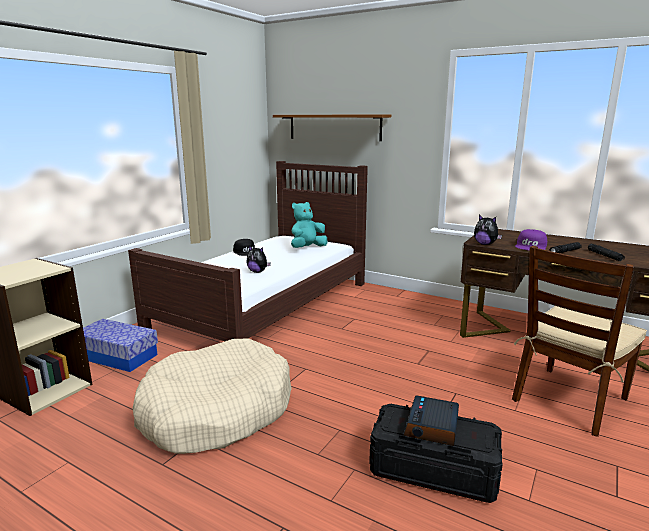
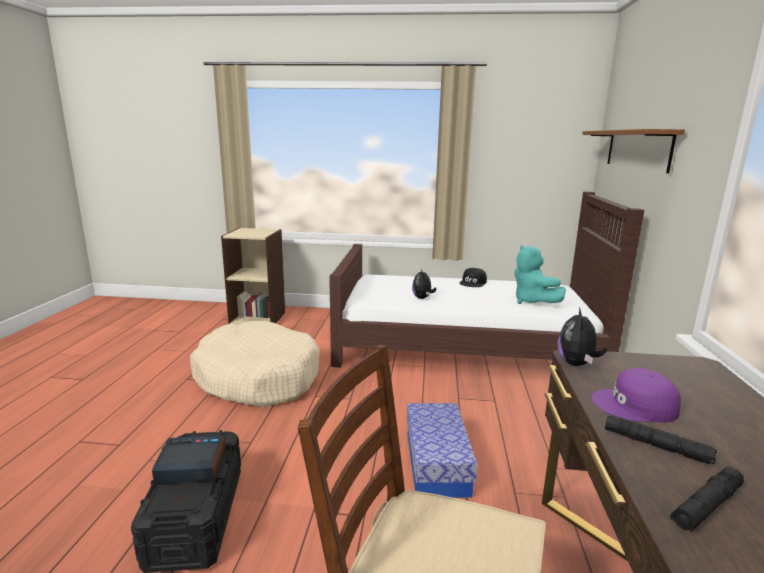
camera: 65 degrees right, 0 degrees up
storage box [83,319,158,372] -> storage box moved to [407,403,477,498]
turquoise plush toy [291,202,328,248] -> turquoise plush toy turned 135 degrees counterclockwise [515,245,566,304]

